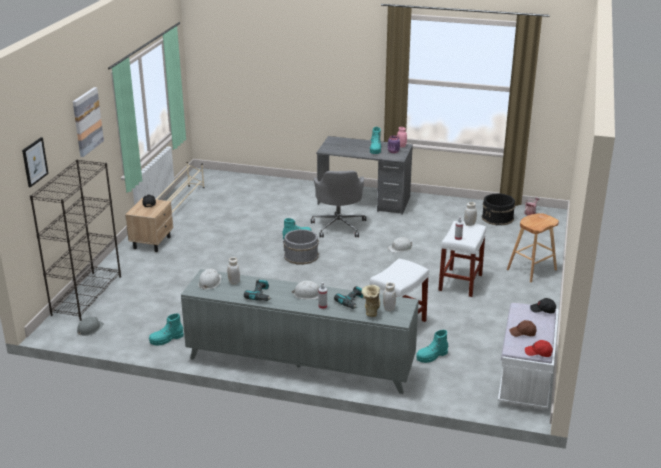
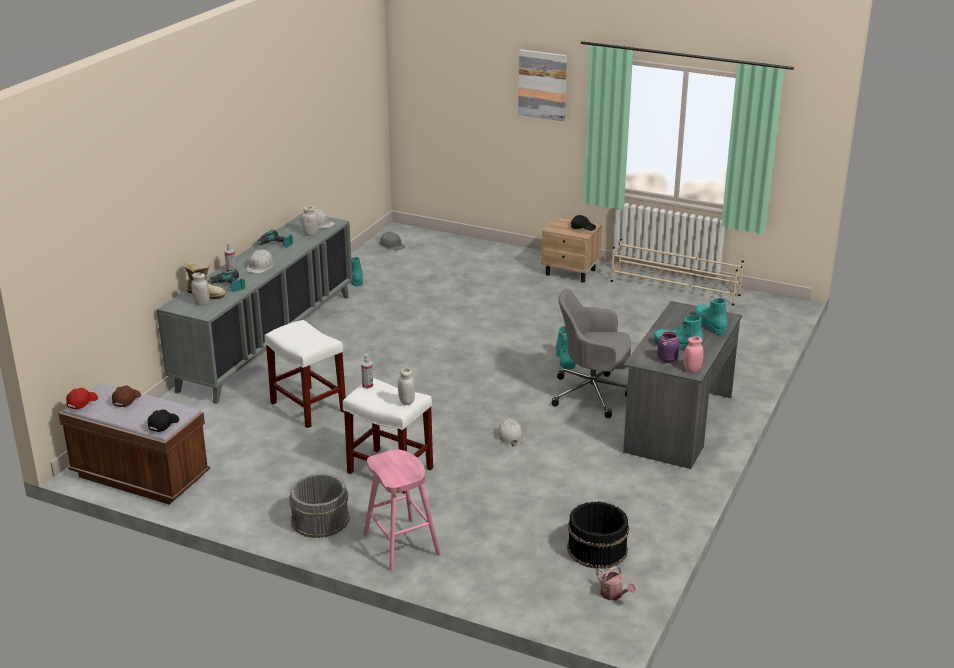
camera: 100 degrees right, 0 degrees up
picture [22,137,49,187] -> none
black bookcase [30,159,121,321] -> none
grey bucket [283,229,319,265] -> grey bucket moved to [289,473,349,538]
turquoise boot [416,330,448,363] -> turquoise boot moved to [695,298,727,335]
white bench [498,303,559,410] -> brown bench [58,384,210,505]
brown stool [507,213,559,282] -> pink stool [363,450,441,571]

